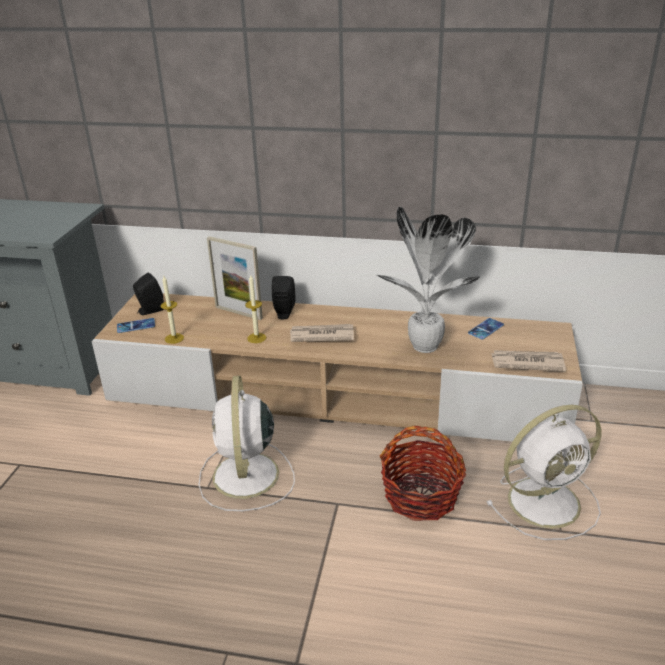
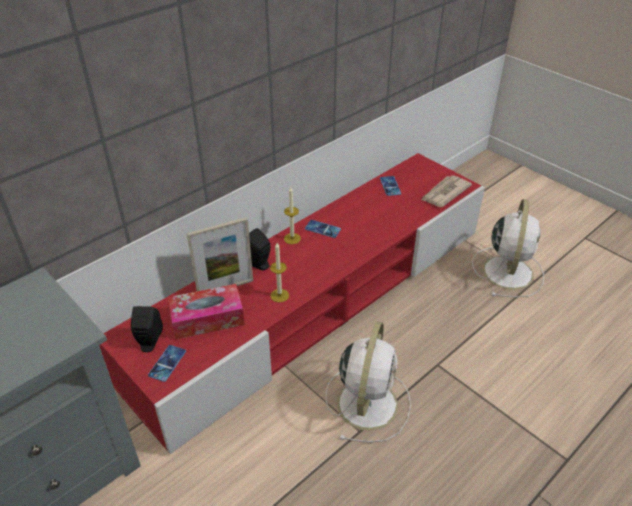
camera: 55 degrees left, 10 degrees up
beige tv stand [92,294,583,442] -> red tv stand [99,153,485,454]
candle [160,276,184,344] -> candle moved to [284,187,301,244]
white fan [199,376,295,511] -> white fan turned 105 degrees counterclockwise [326,321,411,443]
newspaper [290,324,354,342] -> none
potted plant [377,207,480,353] -> none
basket [380,426,466,521] -> none
none -> tissue box [168,284,245,339]
none -> phone [305,220,341,238]

